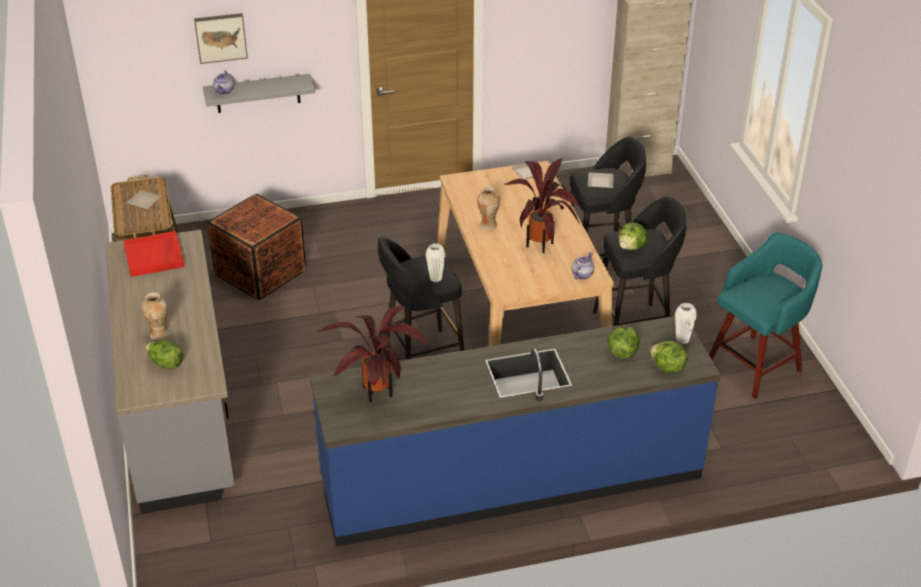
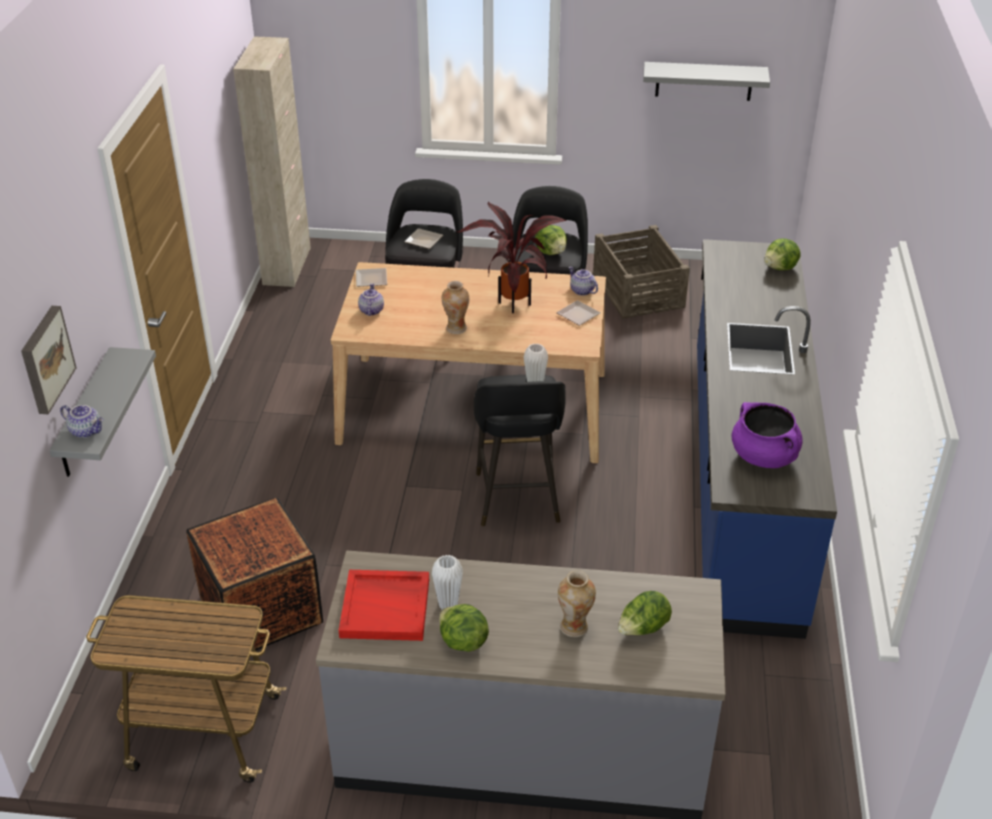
camera: 70 degrees left, 0 degrees up
plate [126,190,162,210] -> plate moved to [556,300,601,326]
potted plant [318,306,428,403] -> purple cooking pot [732,402,803,468]
lettuce [608,326,639,359] -> lettuce moved to [439,604,489,652]
white vase [675,303,697,344] -> white vase moved to [432,555,463,610]
turquoise stool [709,232,822,399] -> crate [593,225,690,319]
none -> teapot [358,283,384,316]
none -> grey shelf [643,62,770,101]

